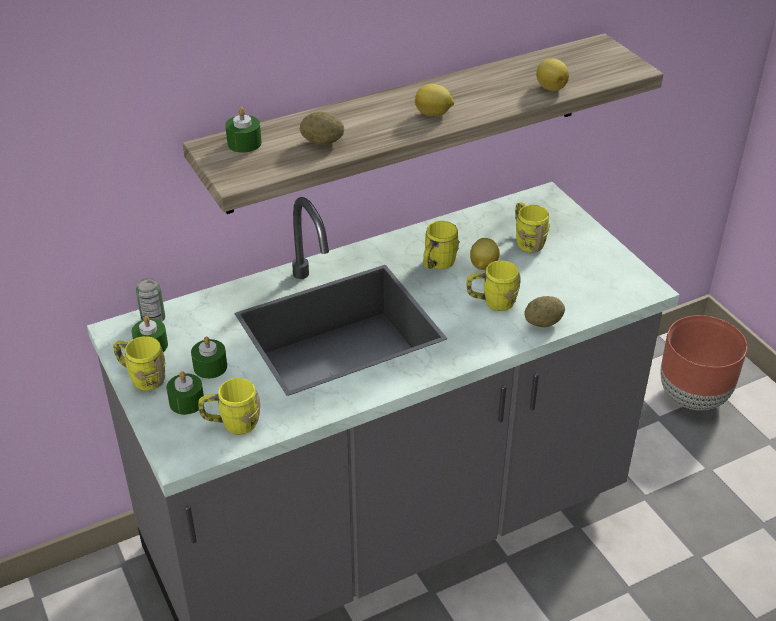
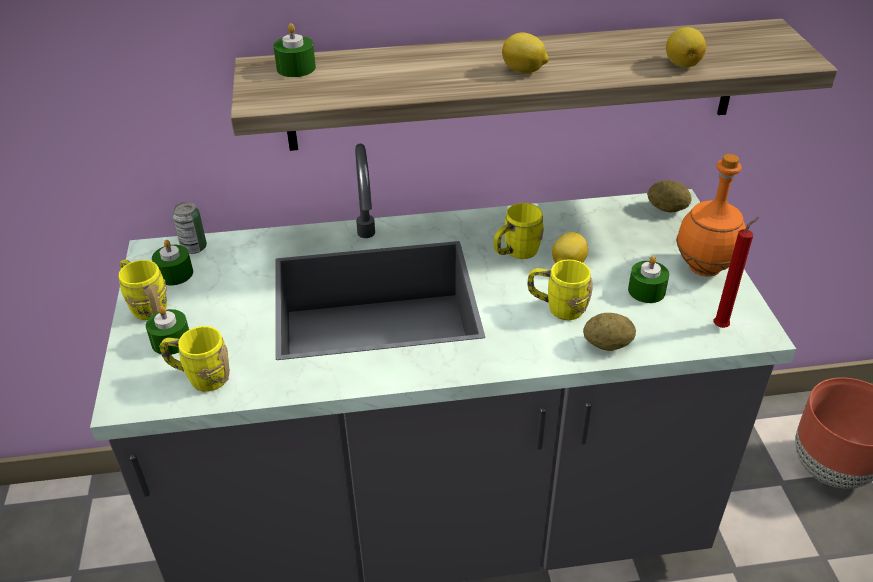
camera: 20 degrees right, 0 degrees up
green candle [191,336,227,379] -> green candle moved to [628,256,669,303]
potato [300,112,344,145] -> potato moved to [647,180,692,212]
yellow mug [515,202,550,252] -> none
none -> orange bottle [676,154,746,276]
none -> red candle [713,217,759,328]

